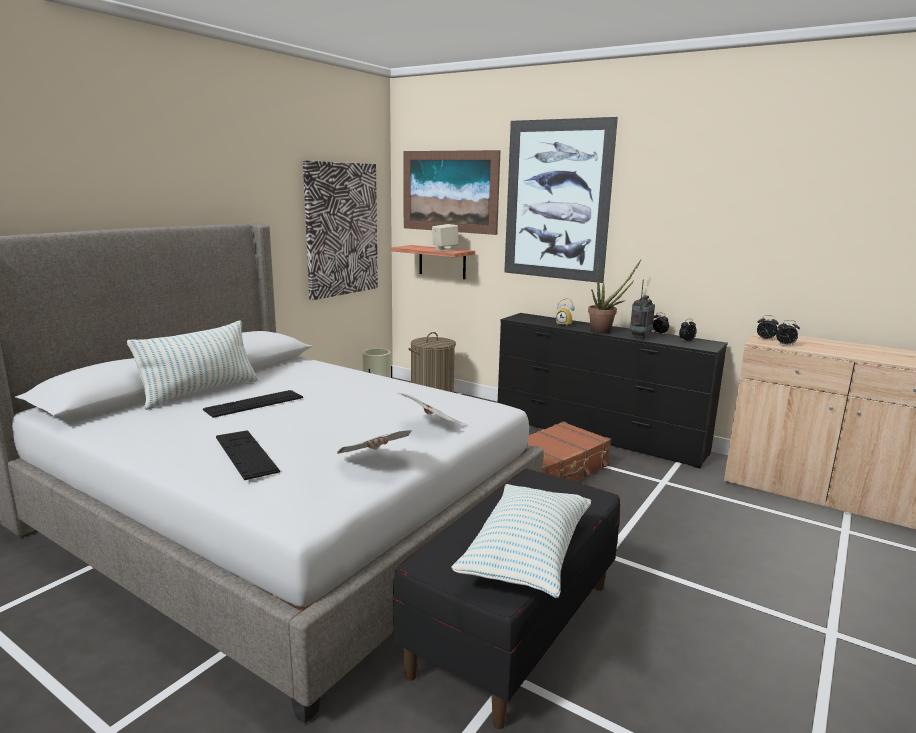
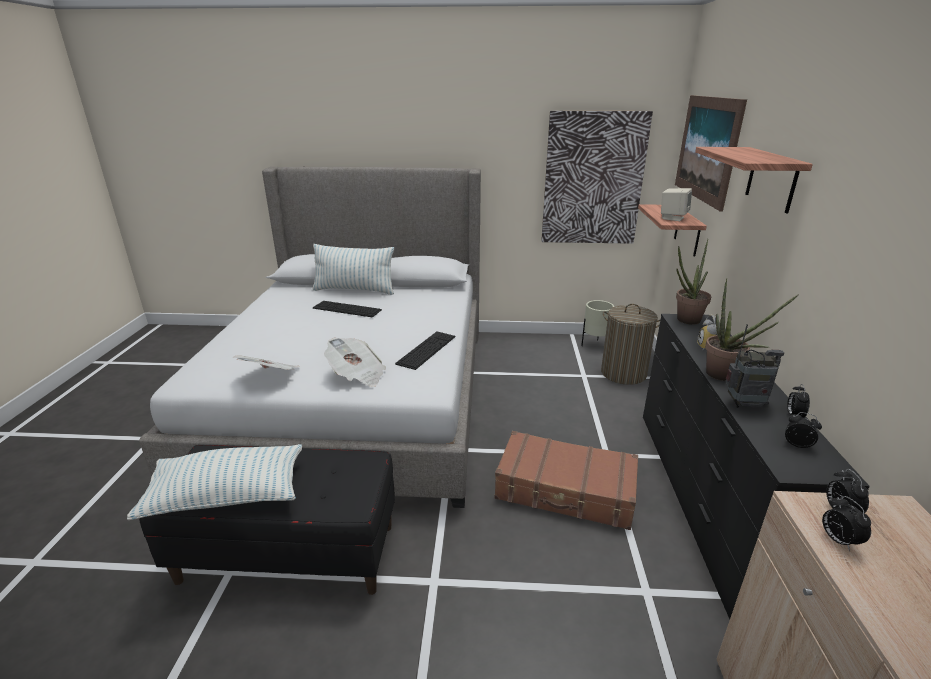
camera: 60 degrees right, 10 degrees up
keyboard [216,430,280,480] -> keyboard moved to [395,331,455,370]
picture [504,117,618,283] -> shelf [695,147,813,213]
none -> potted plant [676,239,711,325]

